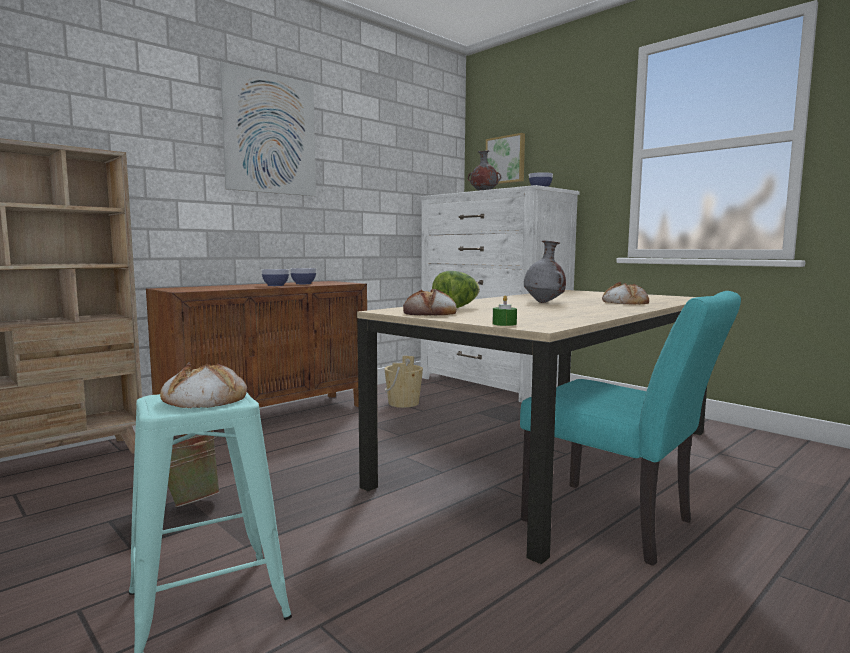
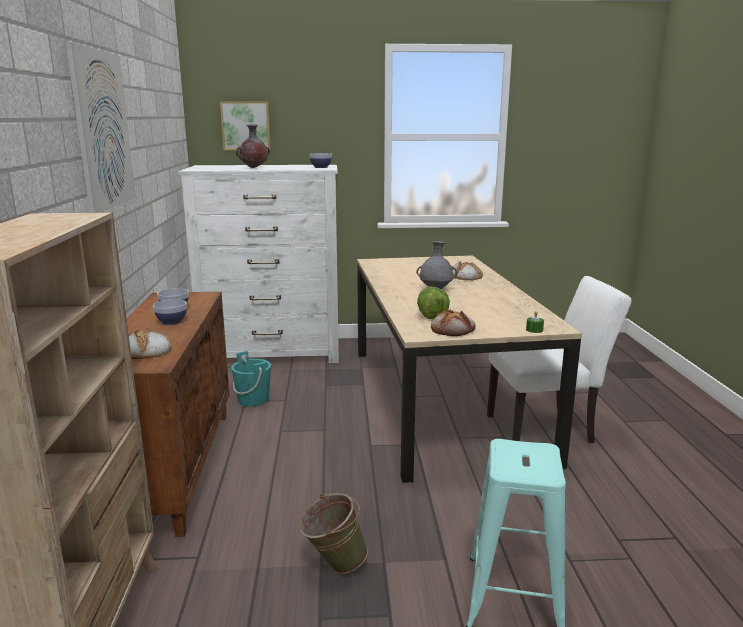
camera: 50 degrees left, 10 degrees up
bread [160,362,247,408] -> bread moved to [129,328,171,359]
beige bucket [384,356,423,408] -> turquoise bucket [231,351,271,407]
turquoise chair [520,291,741,566] -> white chair [487,276,632,443]

